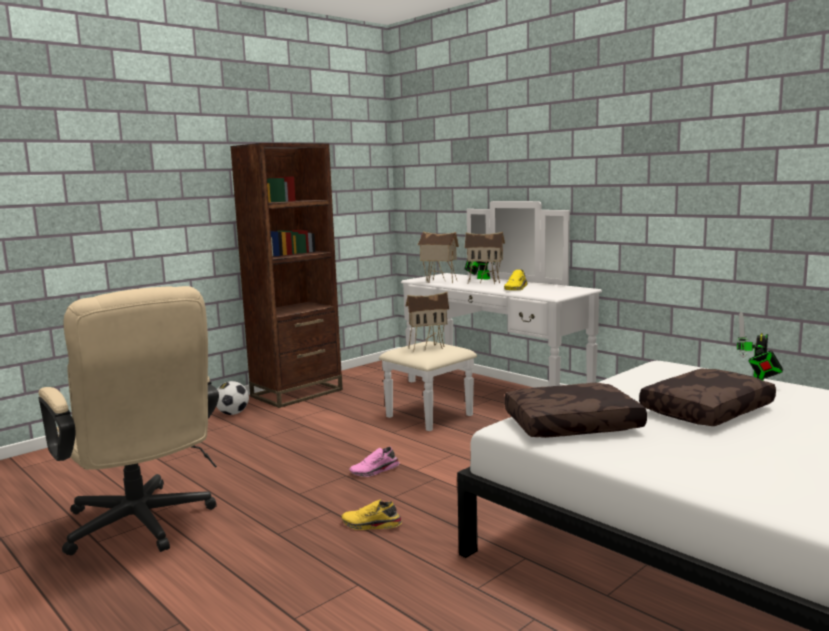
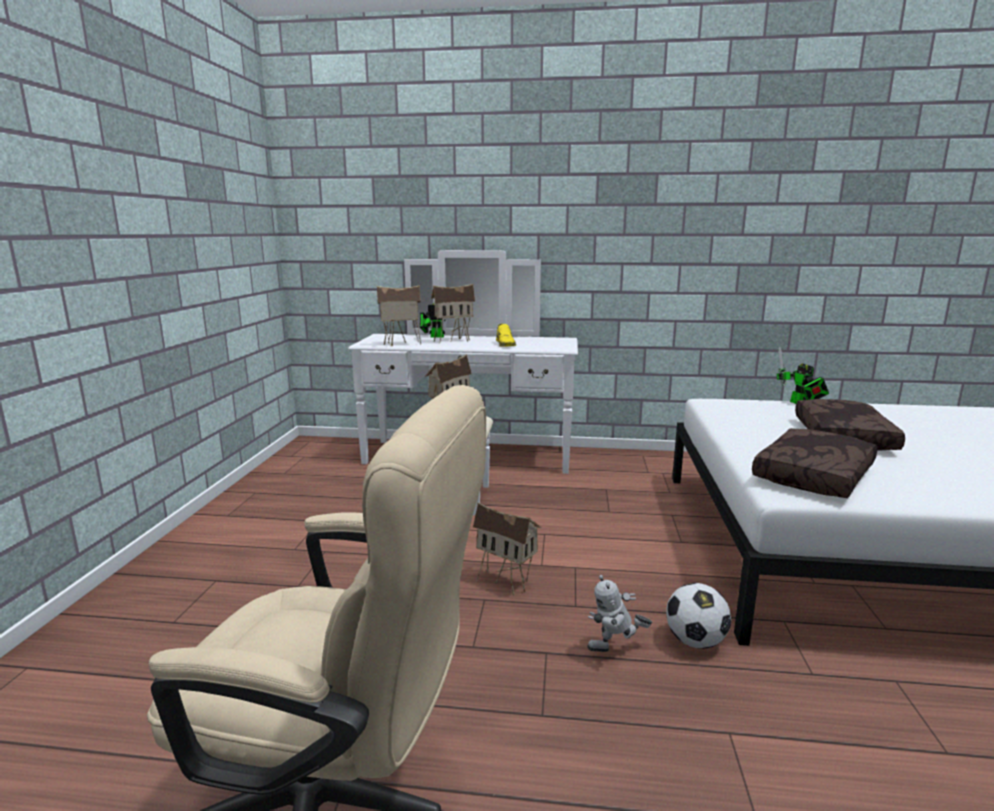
camera: 40 degrees left, 5 degrees up
football [216,381,249,415] -> football moved to [666,583,731,649]
brown bookcase [230,143,343,408] -> none
yellow shoe [341,500,402,530] -> toy robot [587,575,652,652]
pink shoe [349,447,400,477] -> toy house [473,502,542,595]

